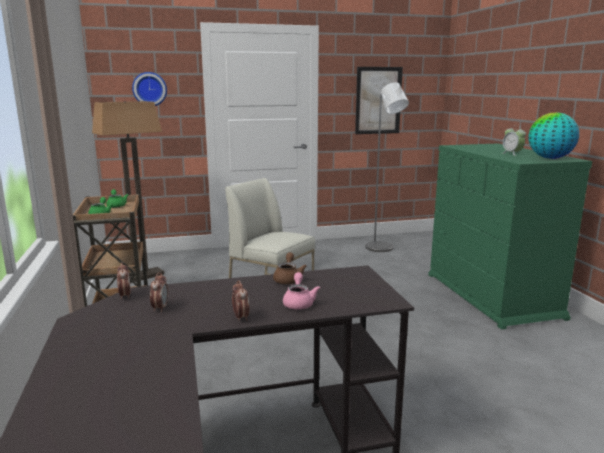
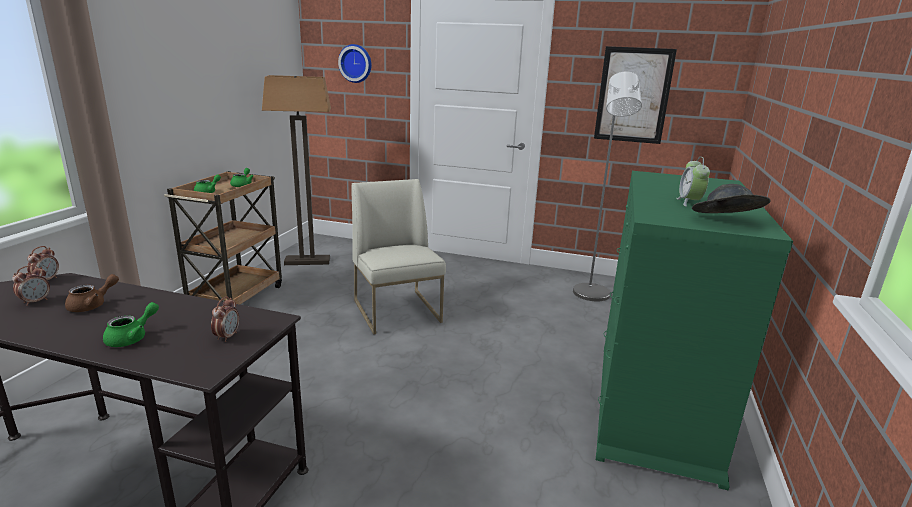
camera: 30 degrees right, 5 degrees up
alarm clock [232,280,250,321] -> alarm clock moved to [211,297,239,342]
brown teapot [273,252,307,284] -> brown teapot moved to [65,274,119,312]
pink teapot [283,272,320,310] -> green teapot [103,302,159,347]
globe [529,112,579,159] -> grey hat [692,184,771,213]

